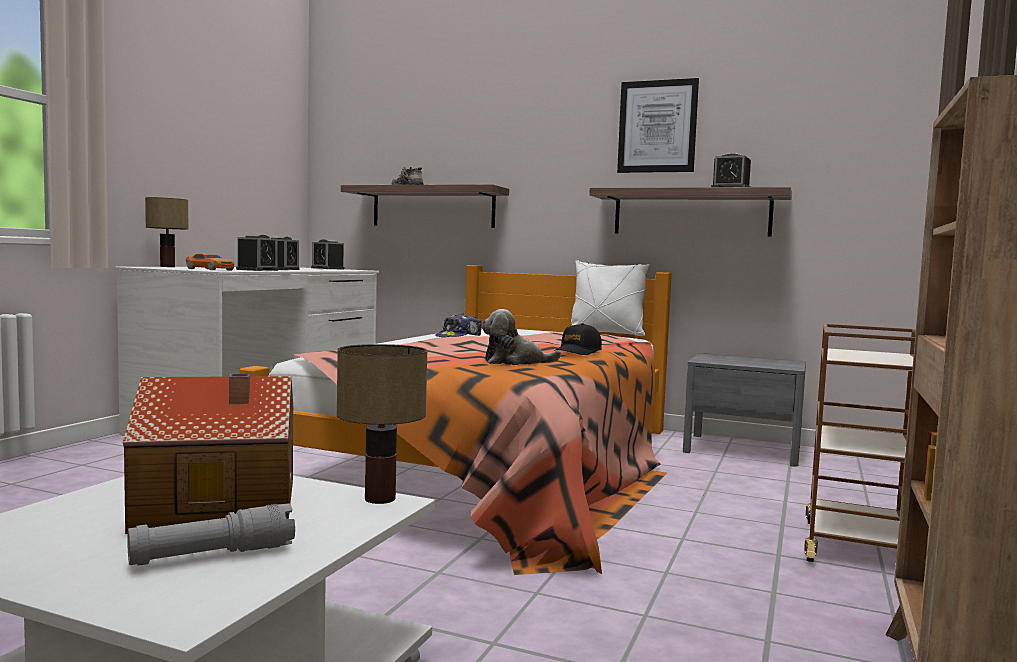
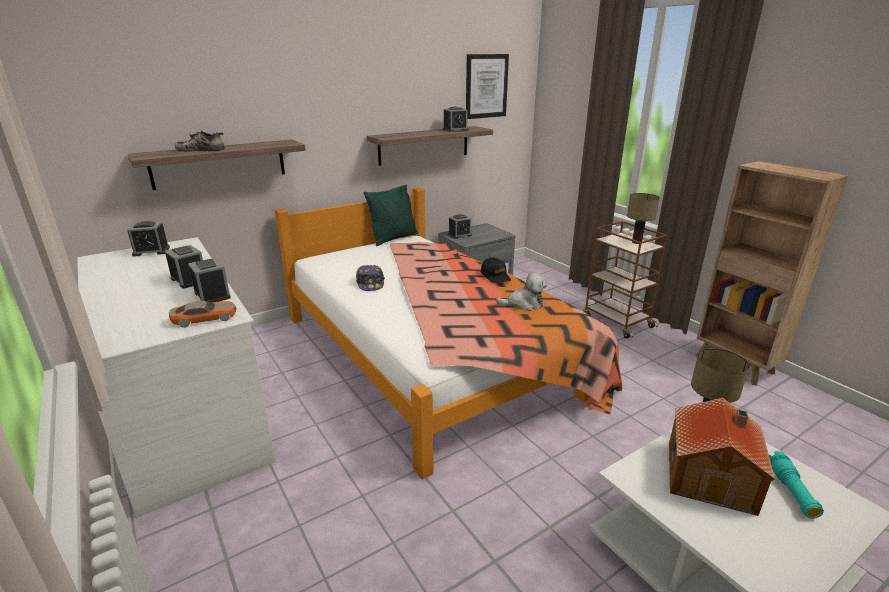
camera: 55 degrees left, 20 degrees up
grey flashlight [127,503,295,566] -> turquoise flashlight [769,451,824,519]
table lamp [145,197,188,267] -> table lamp moved to [627,193,660,244]
plush toy [481,309,561,365] -> plush toy turned 120 degrees counterclockwise [496,272,547,311]
white pillow [571,260,650,336] -> green pillow [364,184,418,246]
picture [617,78,699,173] -> picture moved to [466,54,509,119]
none -> alarm clock [448,214,472,239]

